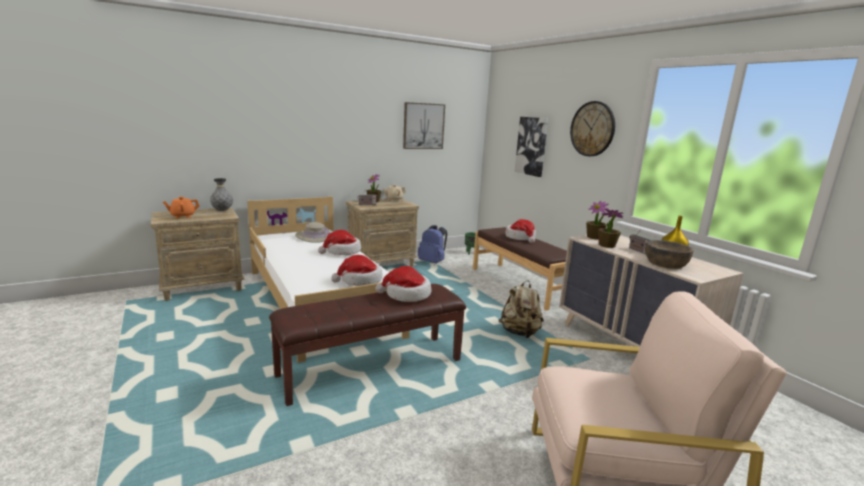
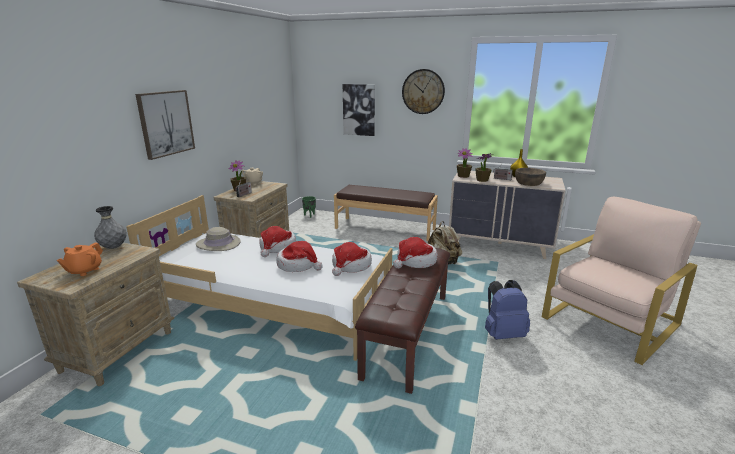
camera: 40 degrees left, 5 degrees up
picture [403,102,445,149] -> picture moved to [135,90,195,160]
blue backpack [418,225,447,263] -> blue backpack moved to [485,280,530,340]
hat [505,219,536,243] -> hat moved to [276,241,323,272]

